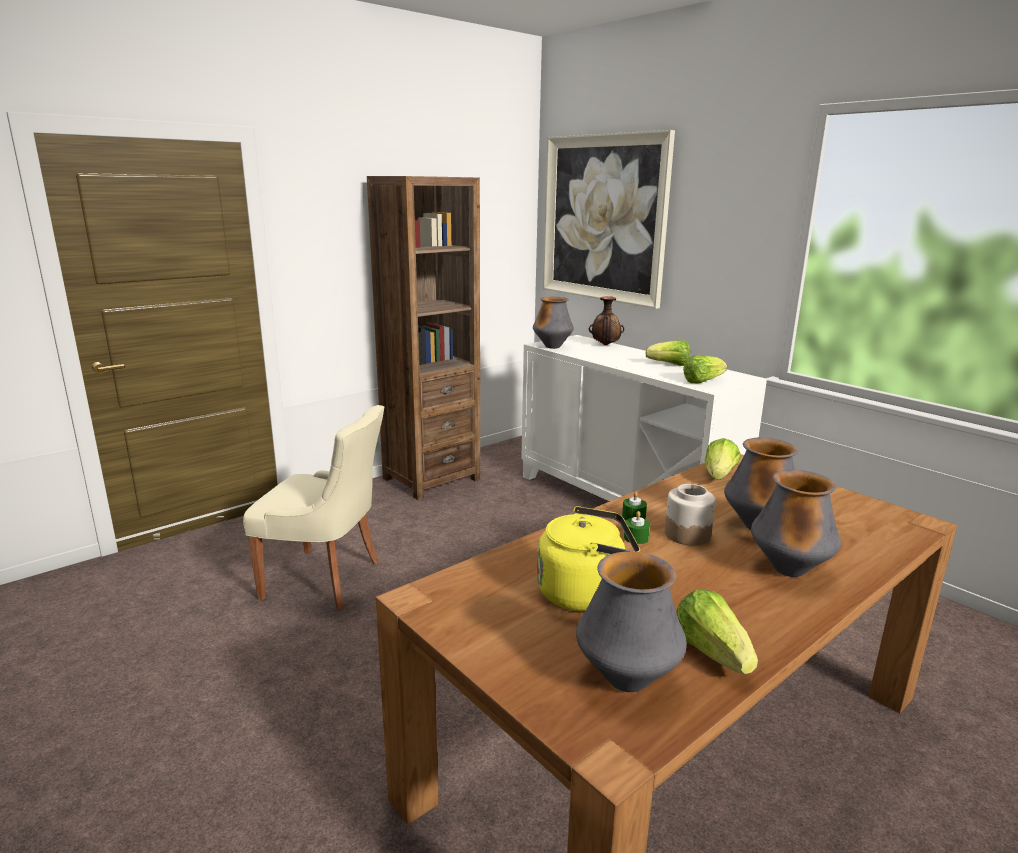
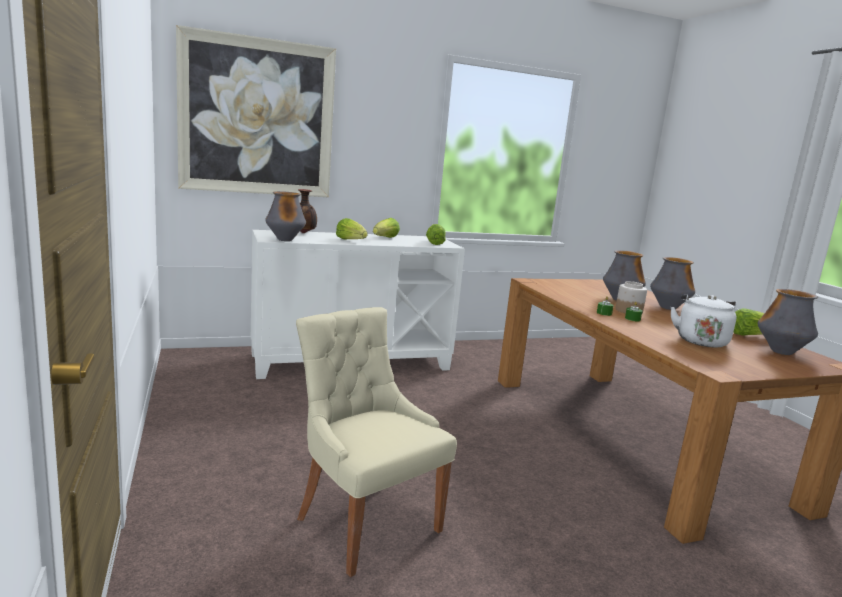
camera: 70 degrees left, 5 degrees down
beige chair [243,405,384,610] -> beige chair turned 75 degrees counterclockwise [296,307,457,577]
brown bookcase [367,176,480,500] -> none
yellow kettle [537,506,640,611] -> white kettle [671,295,737,347]
lettuce [705,438,741,480] -> lettuce moved to [336,218,368,239]

